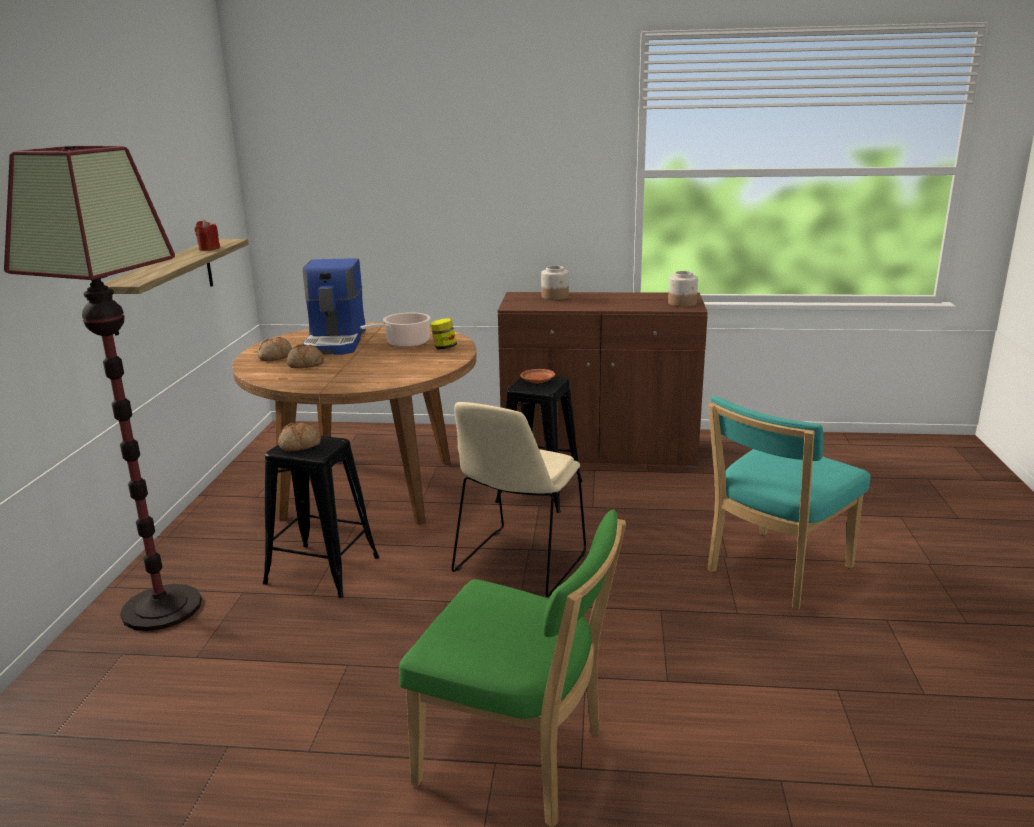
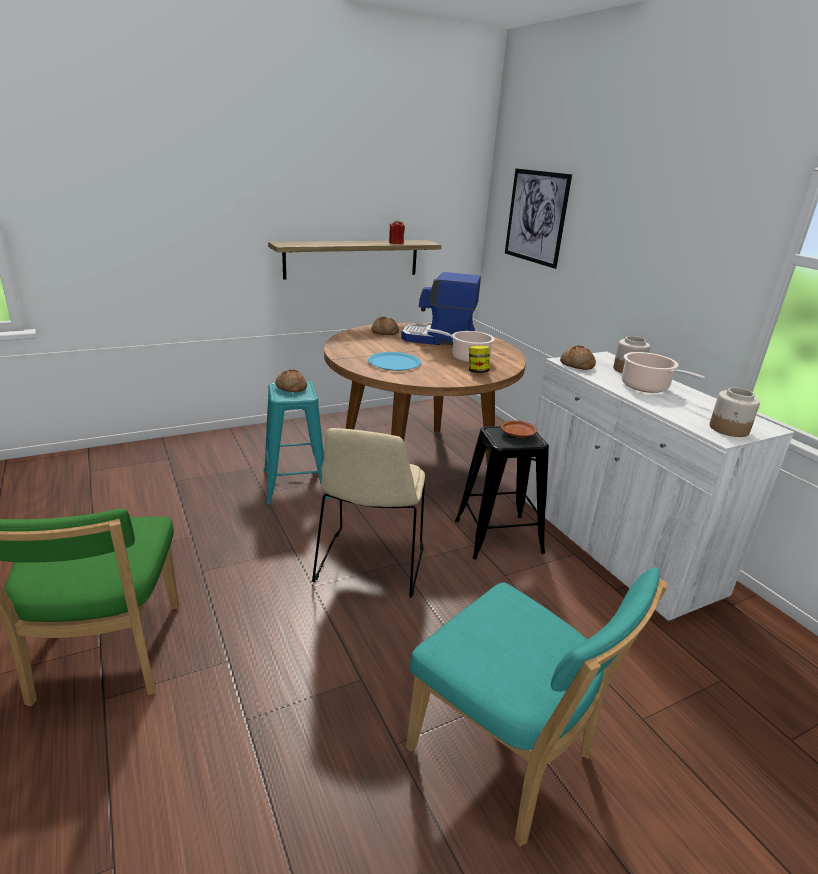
camera: 55 degrees right, 5 degrees up
floor lamp [4,146,202,631] -> none
black stool [263,436,379,598] -> turquoise stool [264,381,329,504]
bread [286,344,324,368] -> bread moved to [560,345,596,370]
coffee machine [302,258,366,355] -> coffee machine turned 45 degrees clockwise [401,272,481,345]
beige chair [451,402,586,597] -> beige chair turned 75 degrees counterclockwise [312,428,425,598]
brown cabinet [498,292,708,468] -> white cabinet [525,351,794,622]
turquoise chair [707,396,870,610] -> turquoise chair turned 150 degrees counterclockwise [406,567,667,847]
none -> blue plate [368,352,421,371]
none -> picture [505,168,572,269]
none -> cooking pot [622,352,705,393]

